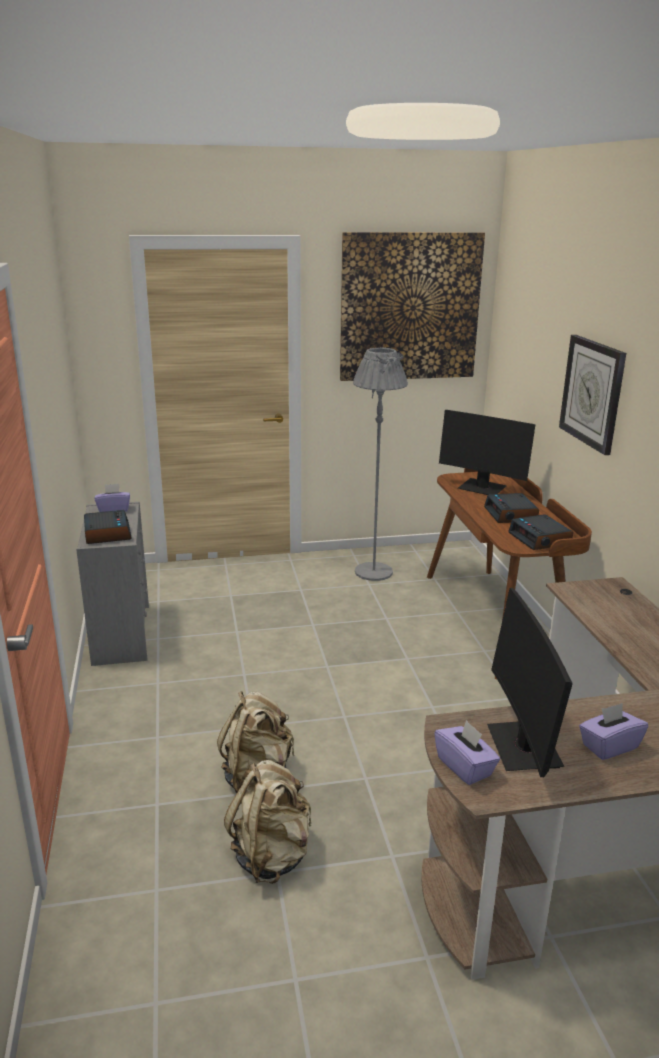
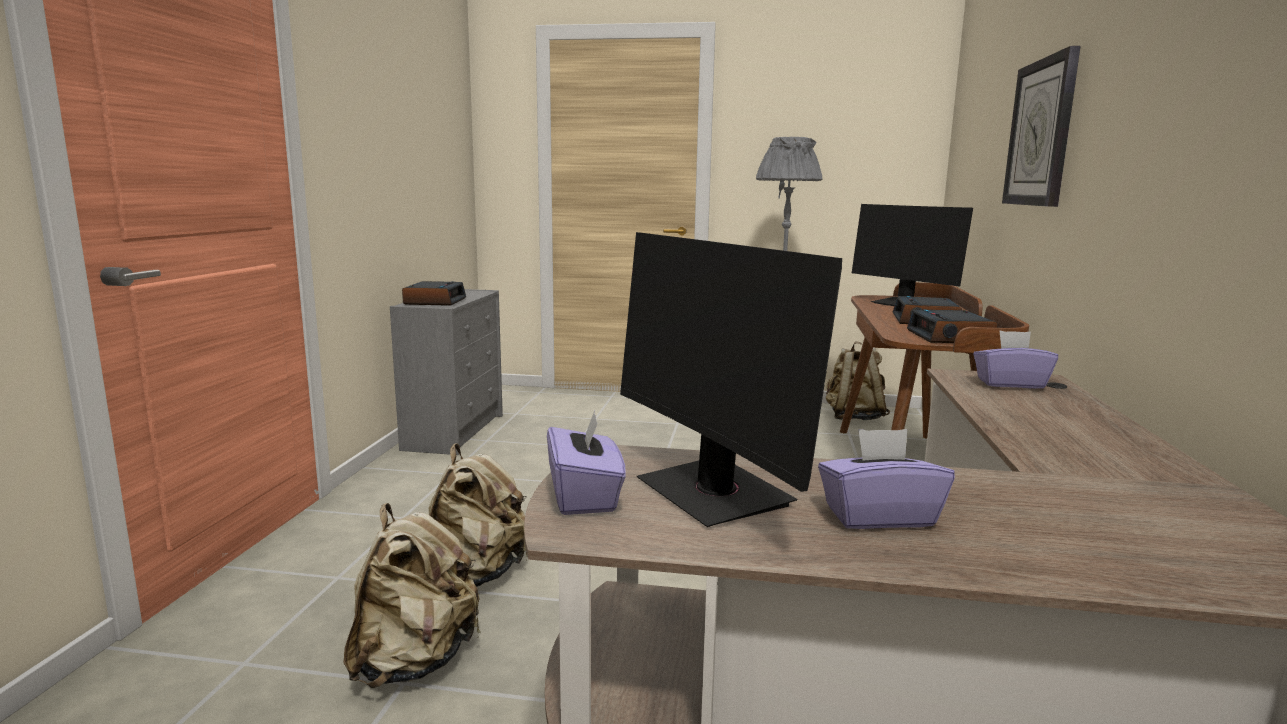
camera: 20 degrees right, 10 degrees down
purple tissue box [95,484,130,512] -> purple tissue box moved to [973,330,1058,389]
picture [340,232,485,381] -> none
monitor [487,588,573,777] -> monitor turned 45 degrees counterclockwise [620,232,842,527]
none -> beige backpack [826,341,890,420]

